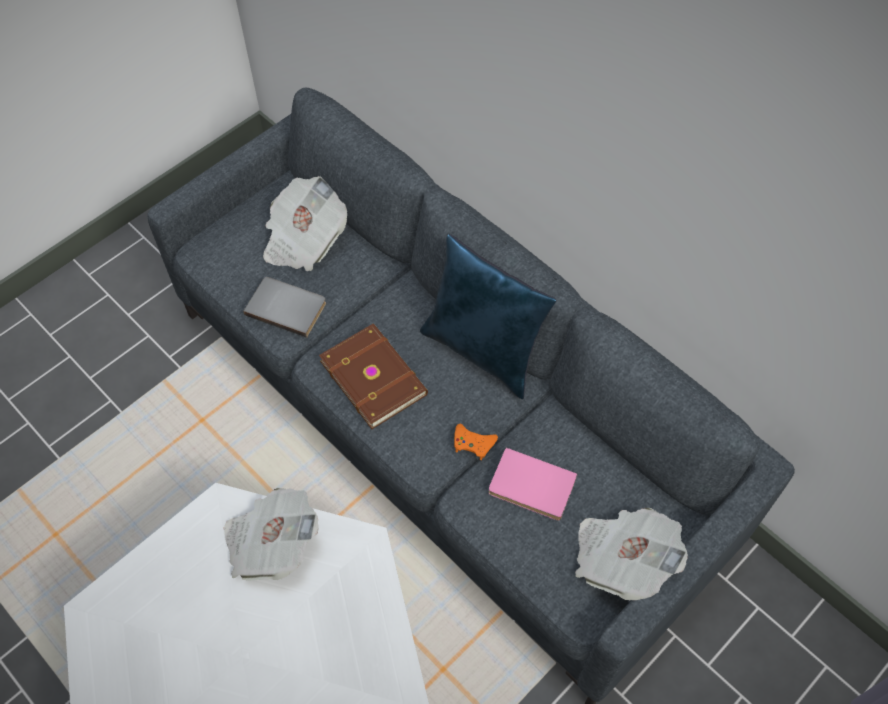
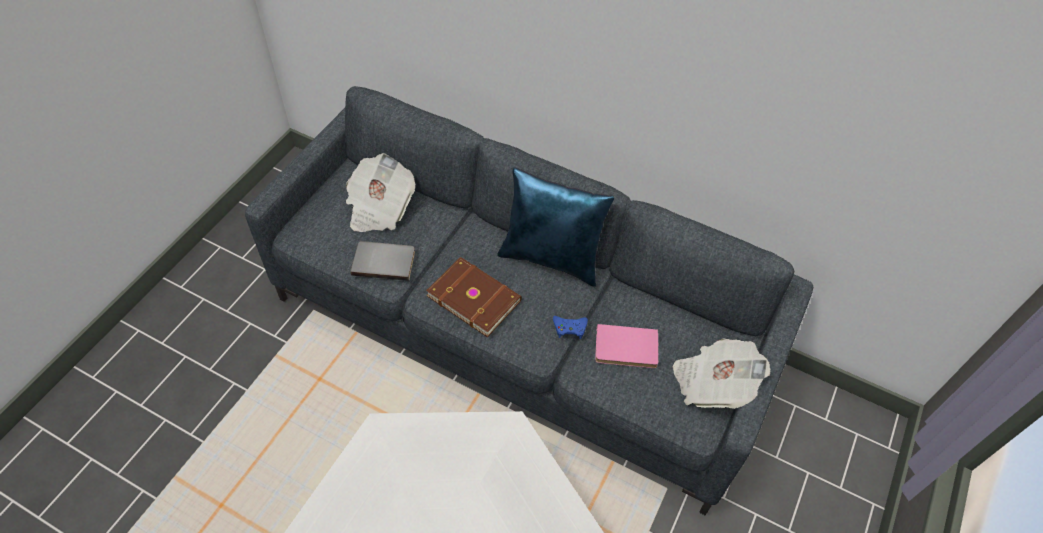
camera: 20 degrees left, 5 degrees down
newspaper [223,487,319,581] -> none
orange game controller [454,424,498,460] -> blue game controller [553,316,588,339]

